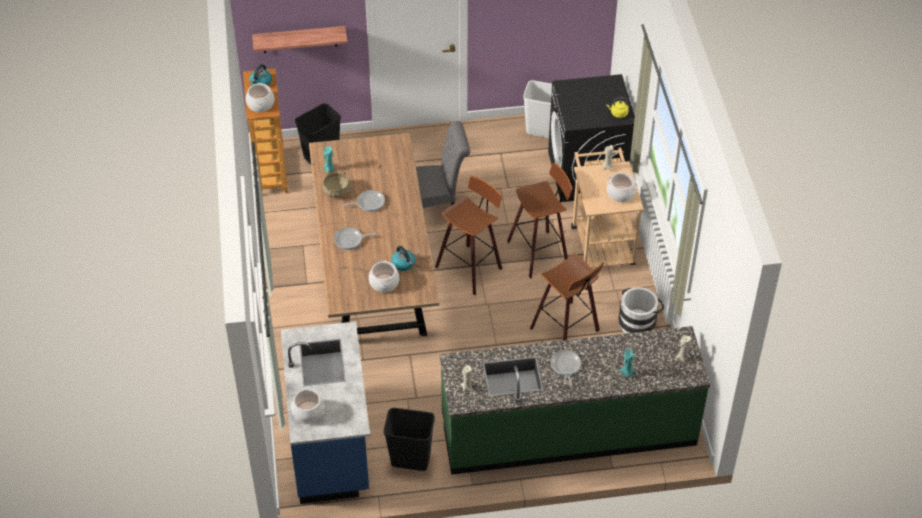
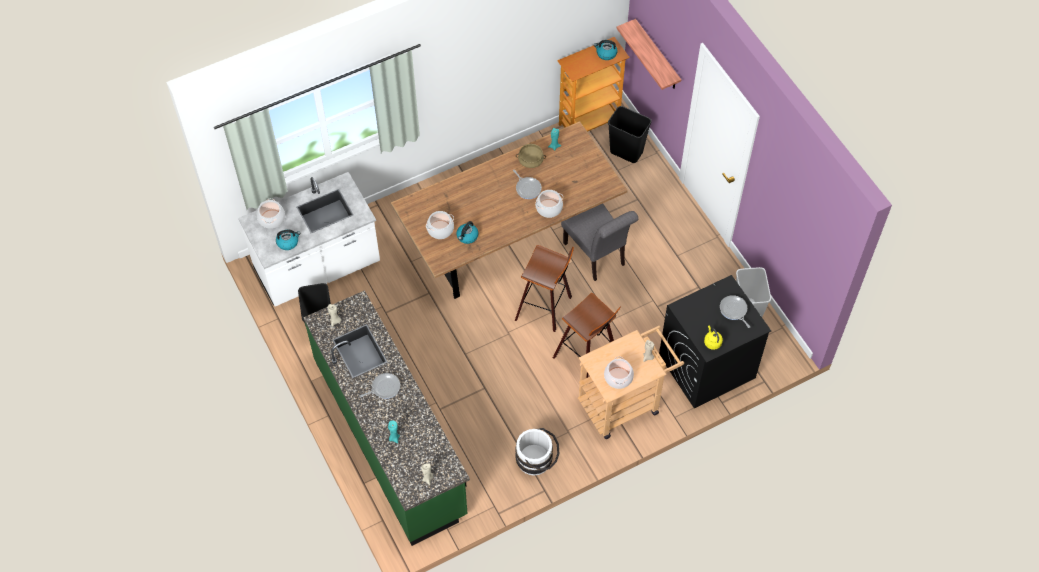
camera: 70 degrees right, 10 degrees up
cooking pot [246,83,275,112] -> cooking pot moved to [535,190,563,218]
blue counter [281,321,370,504] -> white counter [238,172,380,306]
frying pan [334,227,376,250] -> frying pan moved to [720,295,750,328]
stool [530,253,604,340] -> none
none -> kettle [276,230,301,250]

